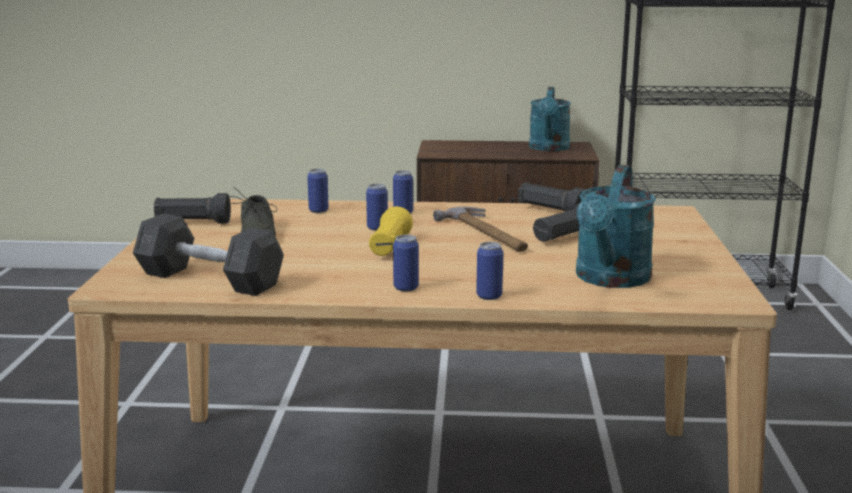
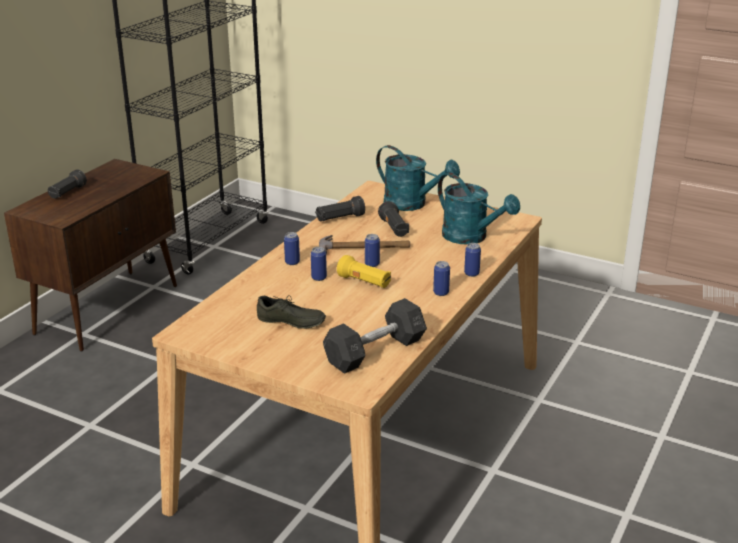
camera: 65 degrees left, 10 degrees up
black flashlight [154,193,231,224] -> black flashlight moved to [48,170,87,199]
can [307,169,329,213] -> can moved to [365,234,380,267]
turquoise watering can [529,87,571,151] -> turquoise watering can moved to [376,145,460,211]

